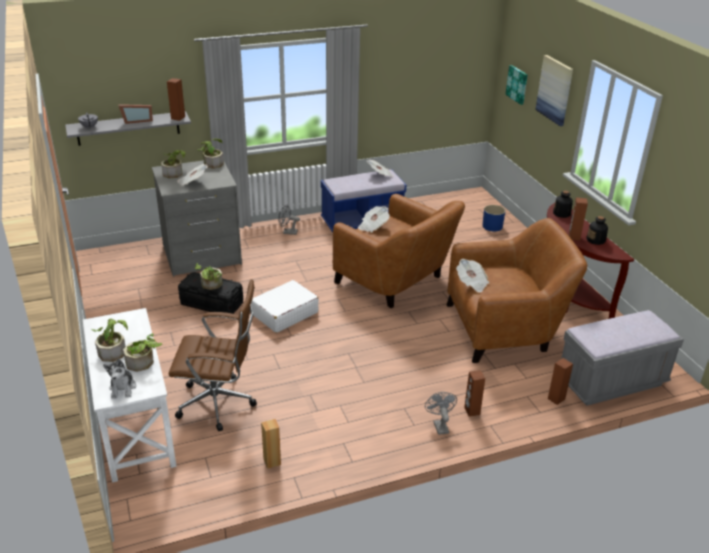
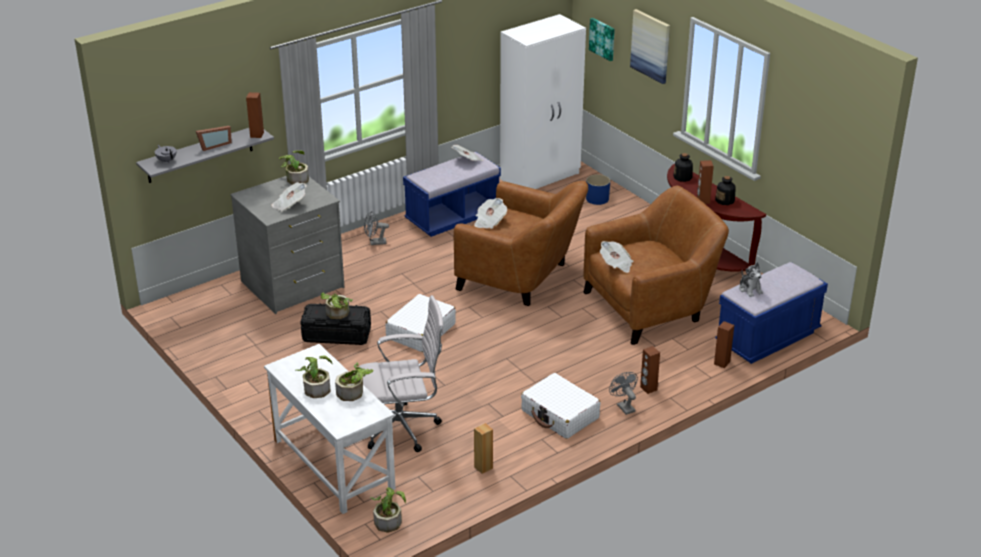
camera: 15 degrees left, 0 degrees up
plush toy [103,359,136,399] -> plush toy moved to [739,262,763,297]
potted plant [161,150,185,178] -> potted plant moved to [370,487,406,533]
brown office chair [169,279,257,431] -> white office chair [359,295,444,452]
grey bench [561,310,684,406] -> blue bench [715,262,828,364]
none -> white wardrobe [500,14,586,189]
none -> white suitcase [521,373,600,439]

